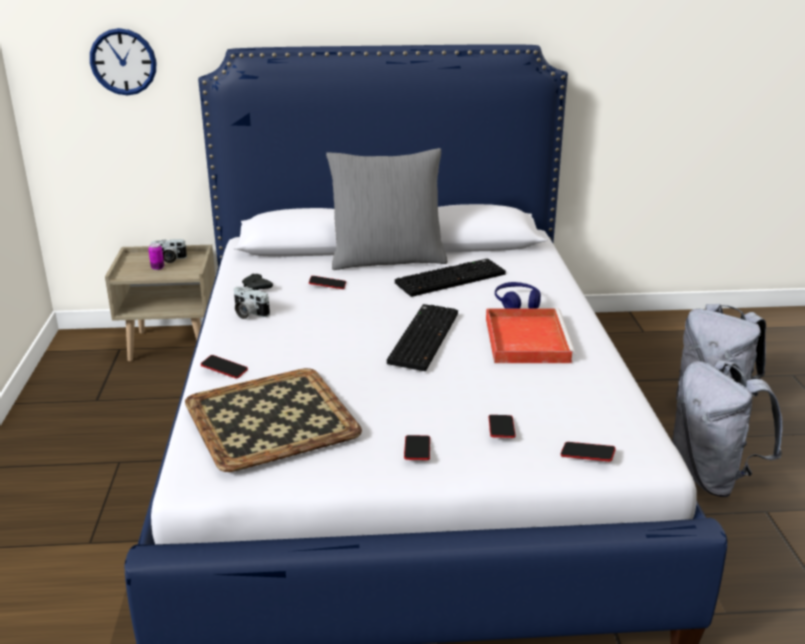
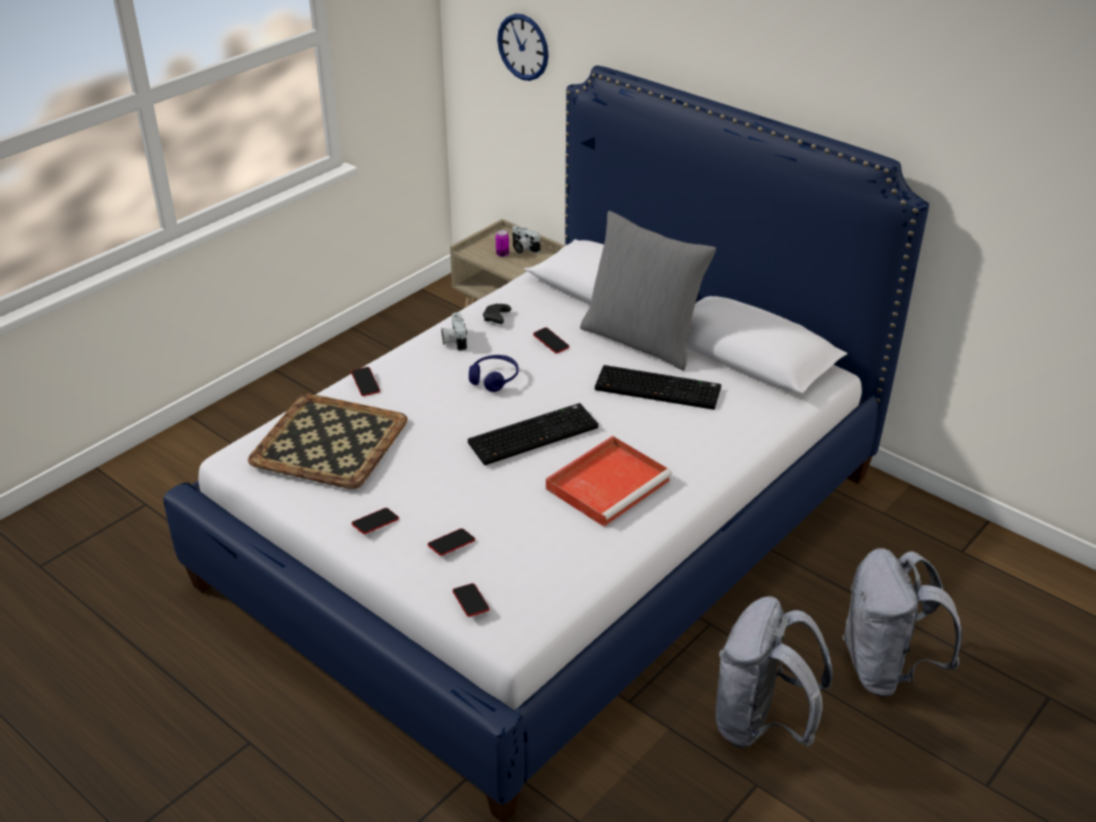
camera: 45 degrees right, 10 degrees up
blue headphones [495,282,541,308] -> blue headphones moved to [469,355,519,392]

